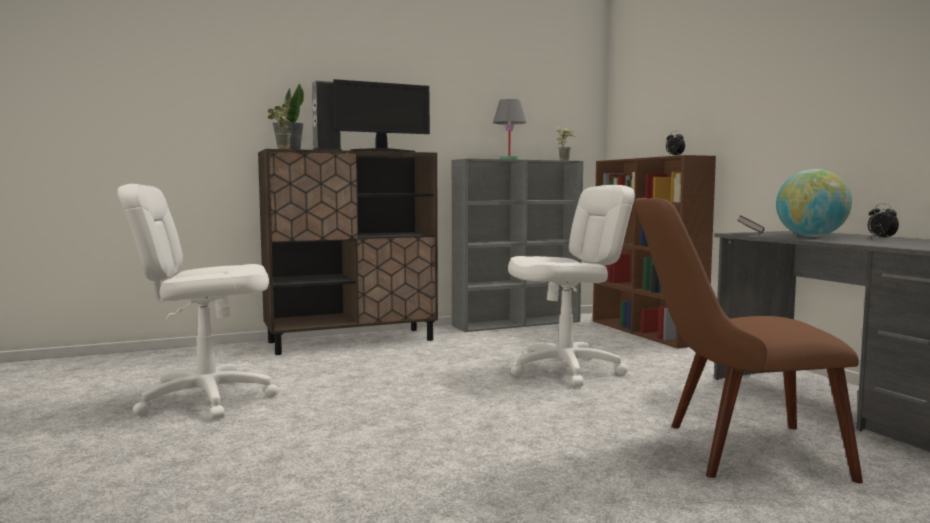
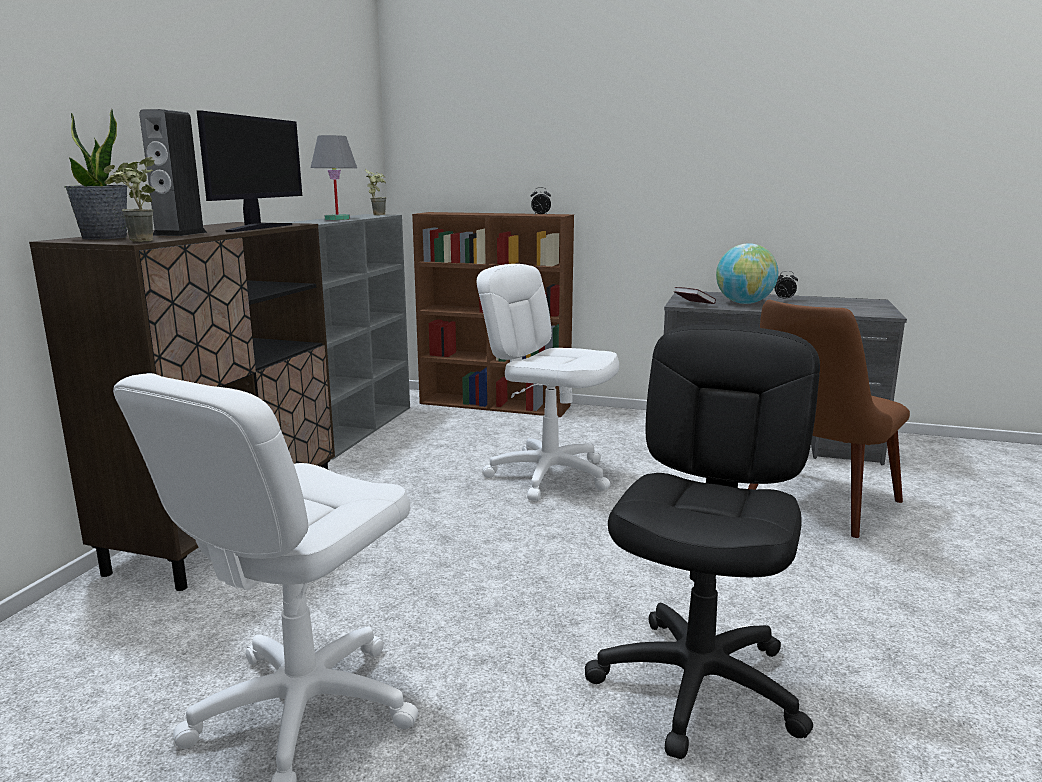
camera: 50 degrees left, 10 degrees up
white office chair [508,185,635,387] -> white office chair turned 75 degrees counterclockwise [477,264,619,501]
none -> black office chair [585,325,820,759]

